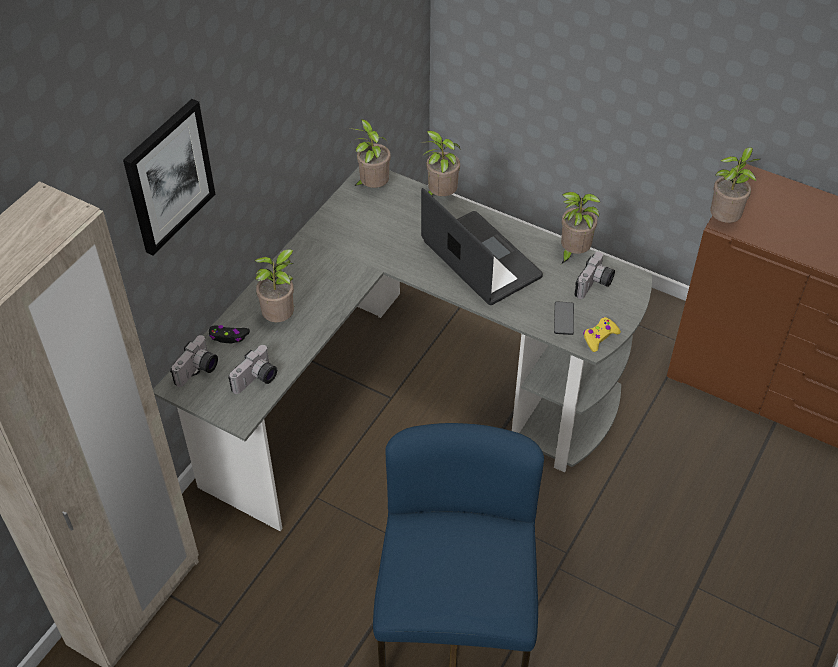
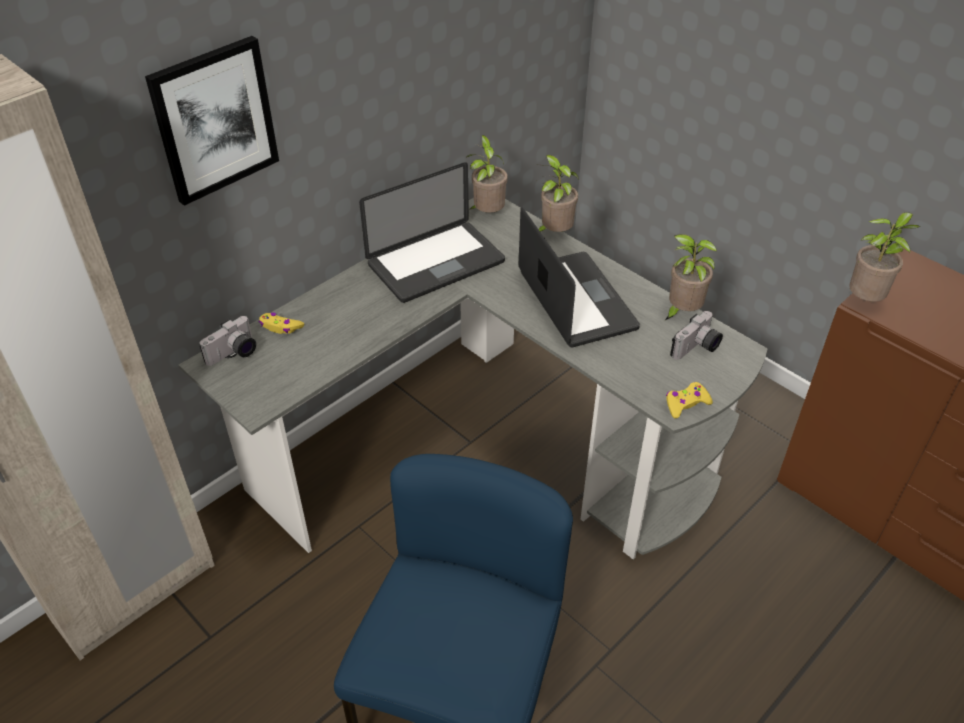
camera: 15 degrees right, 5 degrees down
black game controller [209,325,250,343] -> yellow game controller [259,313,304,334]
camera [228,345,277,394] -> none
potted plant [255,249,296,322] -> none
phone [554,301,574,335] -> none
none -> laptop [359,162,505,303]

